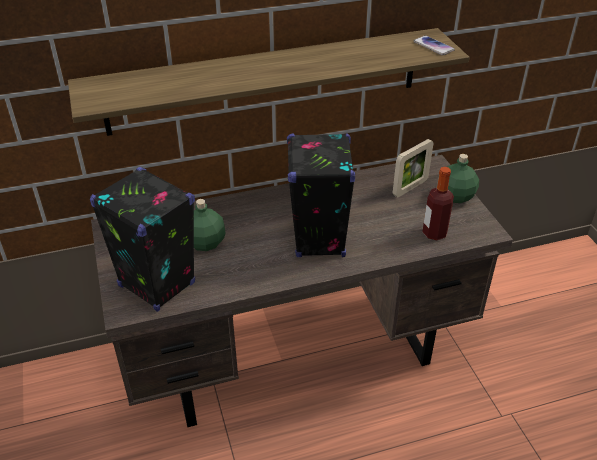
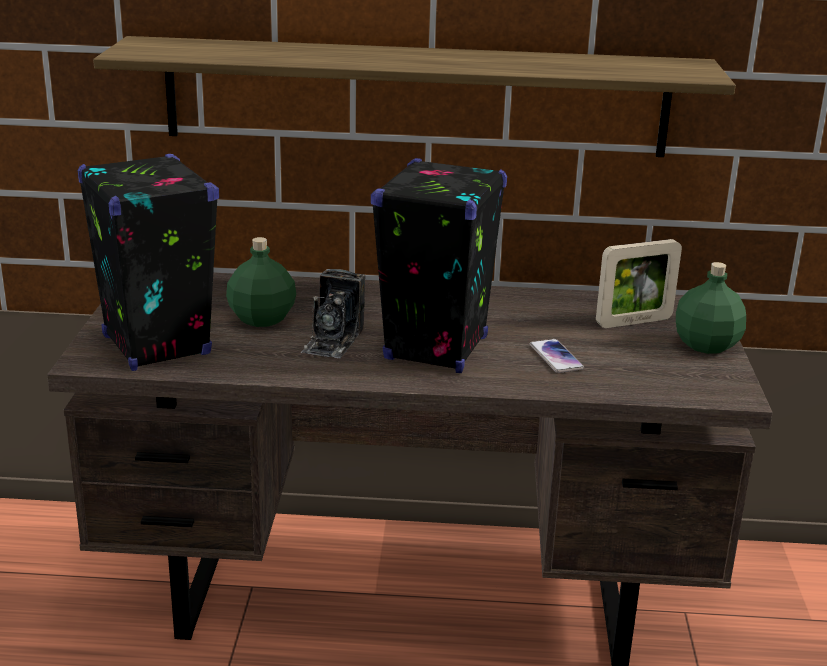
camera: 20 degrees right, 15 degrees down
phone [413,35,455,55] -> phone moved to [529,339,584,373]
bottle [422,167,454,240] -> none
none -> camera [301,269,365,358]

